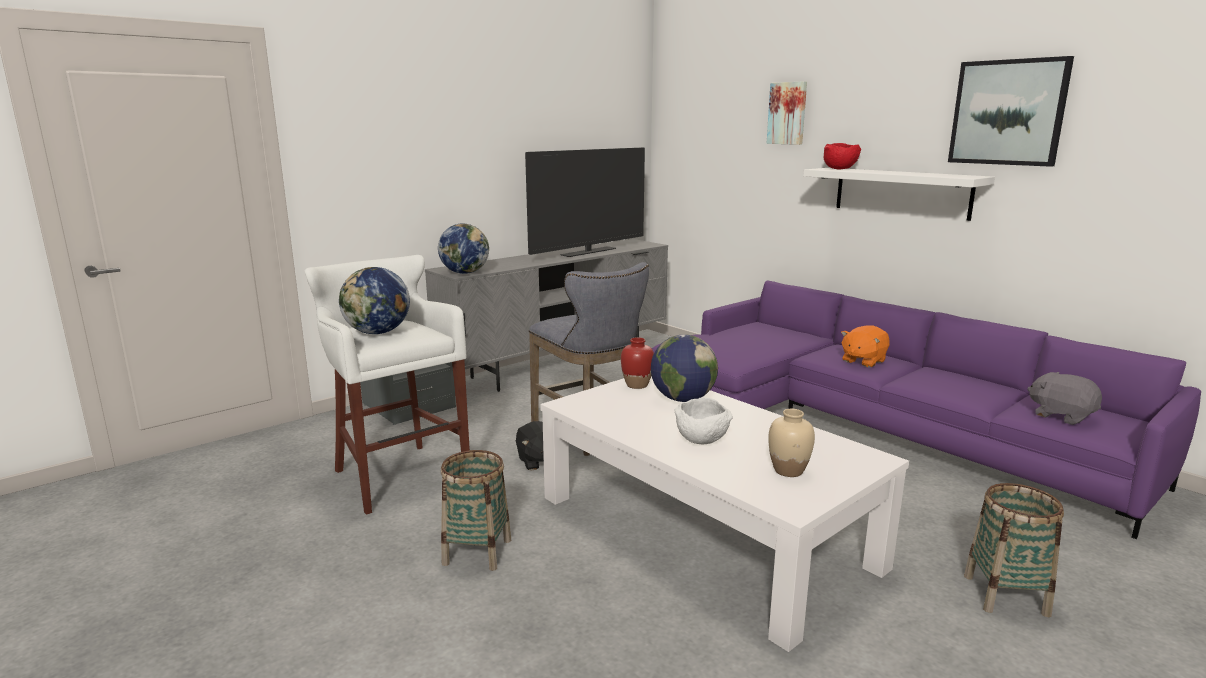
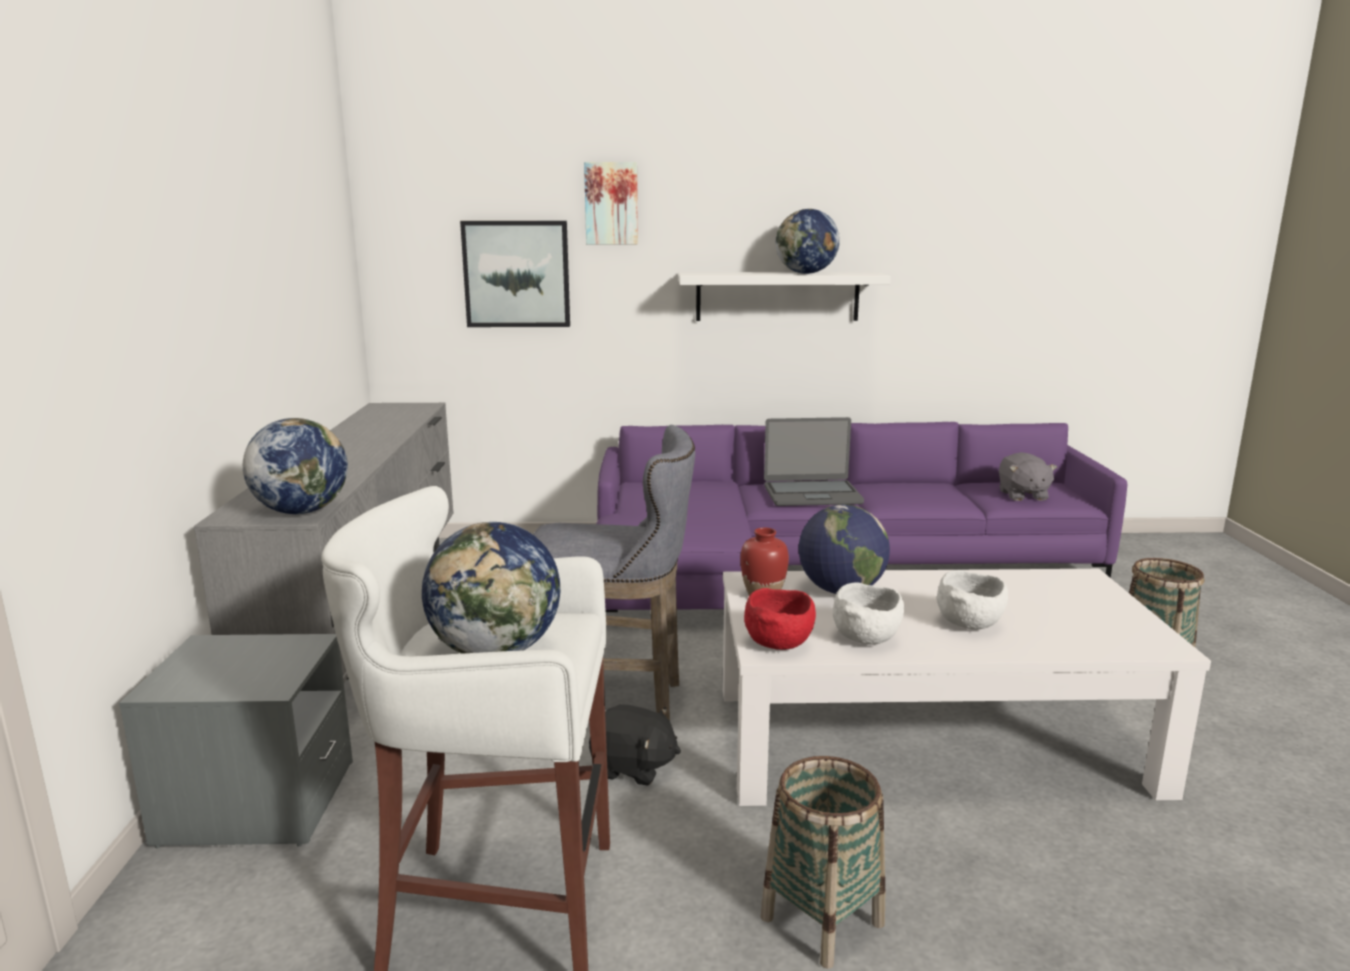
camera: 50 degrees left, 0 degrees up
television [525,147,645,257] -> none
beige vase [768,409,815,477] -> none
red bowl [824,143,862,169] -> red bowl moved to [744,588,816,650]
orange plush toy [841,325,889,367] -> laptop [764,417,864,506]
picture [948,56,1074,167] -> picture moved to [460,221,570,327]
grey plush toy [1027,372,1102,425] -> grey plush toy turned 90 degrees counterclockwise [999,452,1057,501]
none -> globe [776,209,840,274]
none -> white bowl [833,582,904,645]

